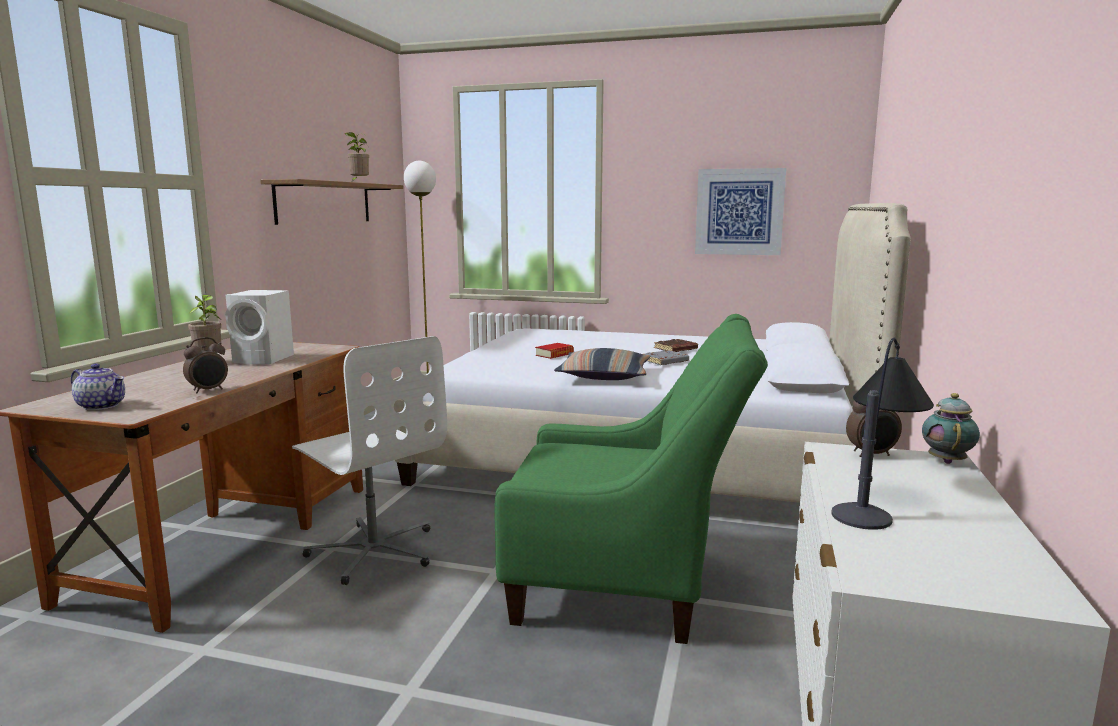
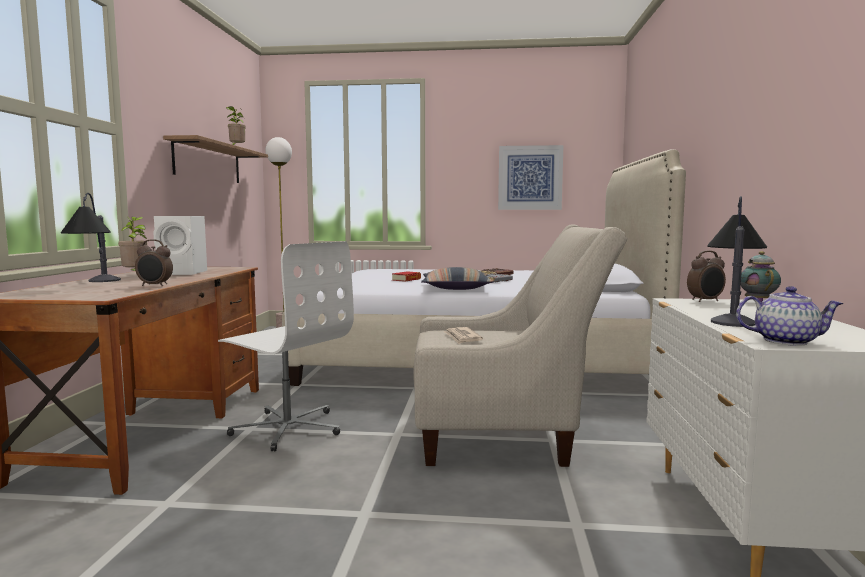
camera: 10 degrees left, 5 degrees down
teapot [71,363,125,410] -> teapot moved to [736,286,844,346]
alarm clock [183,337,228,393] -> alarm clock turned 60 degrees clockwise [135,240,173,287]
green armchair [494,314,768,644] -> beige armchair [413,224,627,467]
none -> table lamp [61,193,121,282]
none -> newspaper [443,327,483,344]

